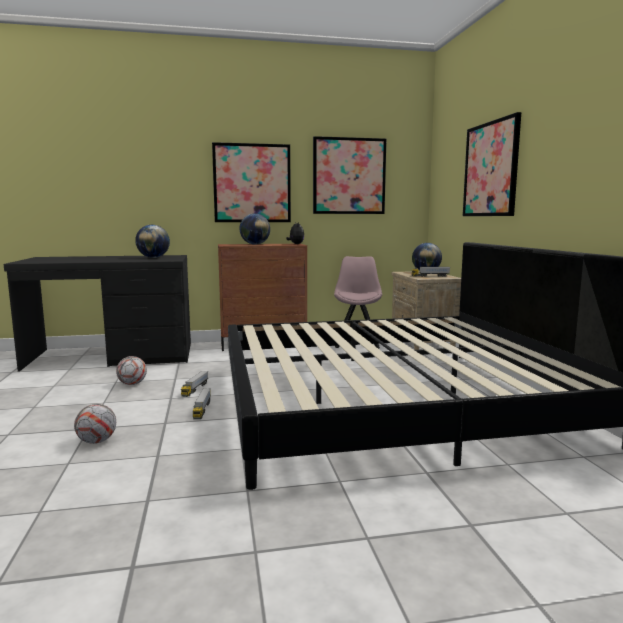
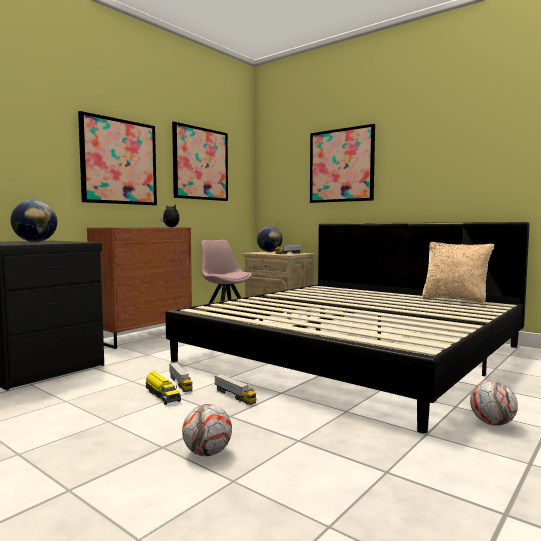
camera: 40 degrees left, 5 degrees down
football [116,356,147,385] -> football moved to [470,381,518,426]
globe [240,213,270,245] -> none
none -> toy truck [145,371,181,405]
none -> beige pillow [422,242,494,304]

